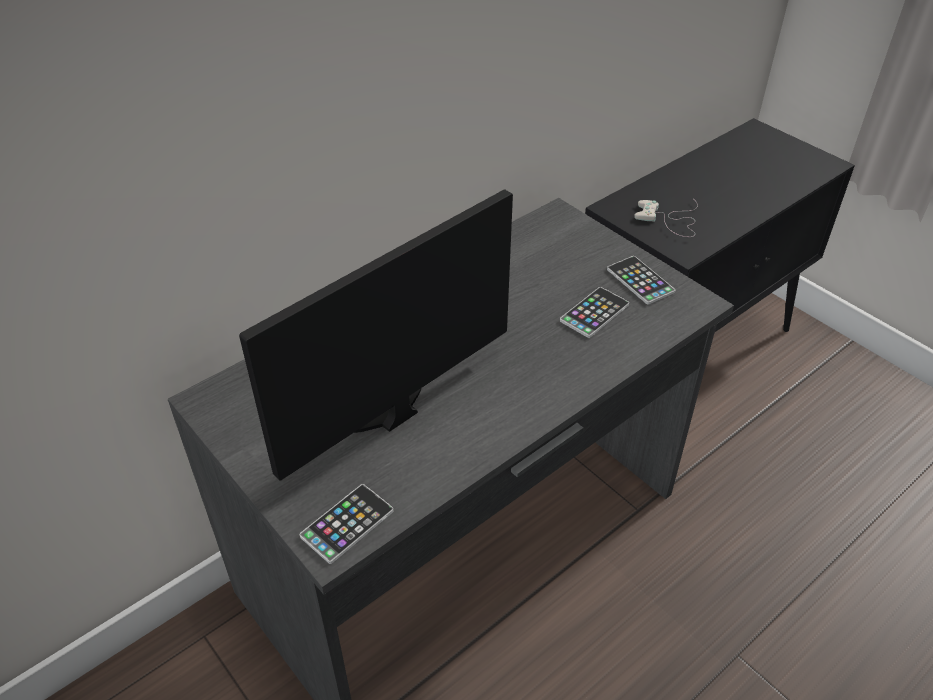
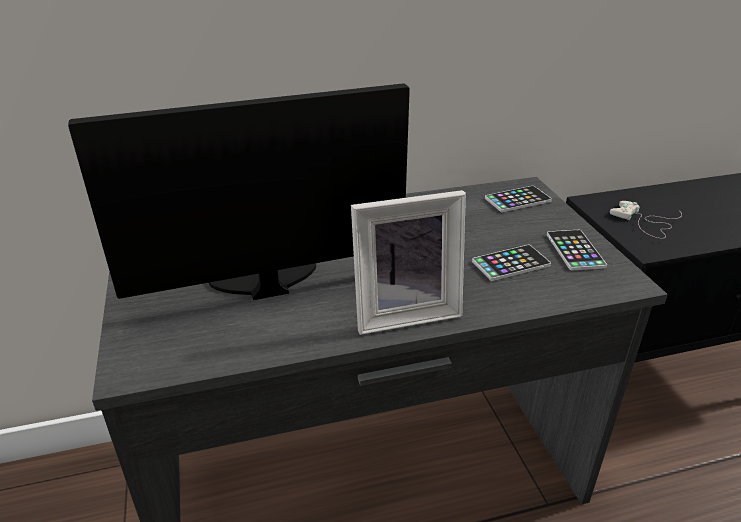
camera: 25 degrees right, 10 degrees down
phone [300,484,393,564] -> phone moved to [485,186,552,212]
none -> picture frame [351,190,466,335]

